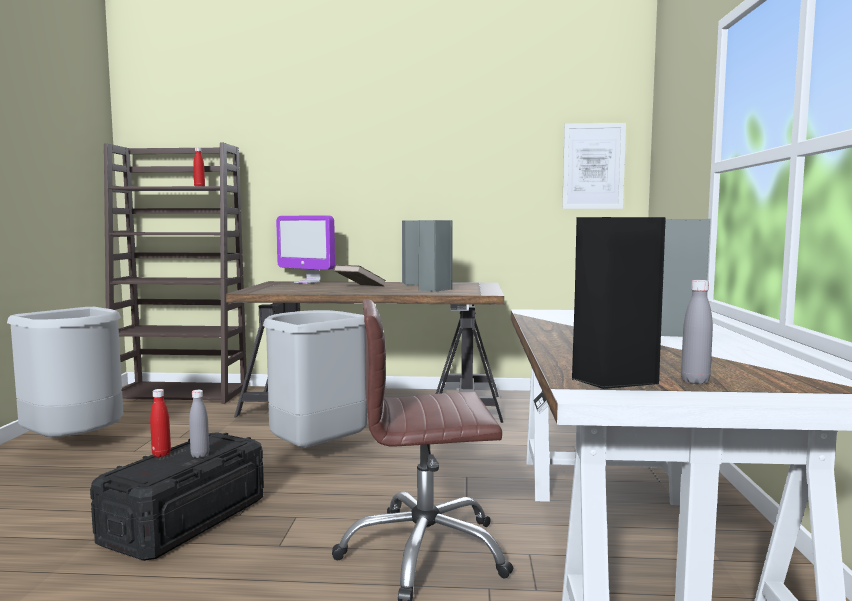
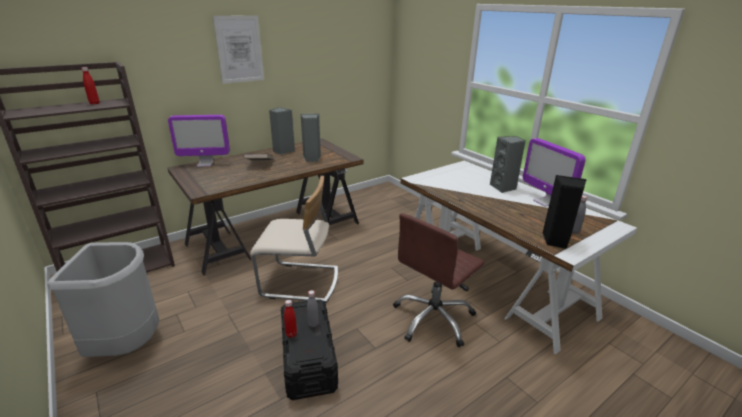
camera: 40 degrees left, 20 degrees up
grey trash can [263,310,367,448] -> beige chair [250,176,338,303]
picture [562,123,626,209] -> picture moved to [213,15,264,84]
none -> monitor [523,138,586,207]

